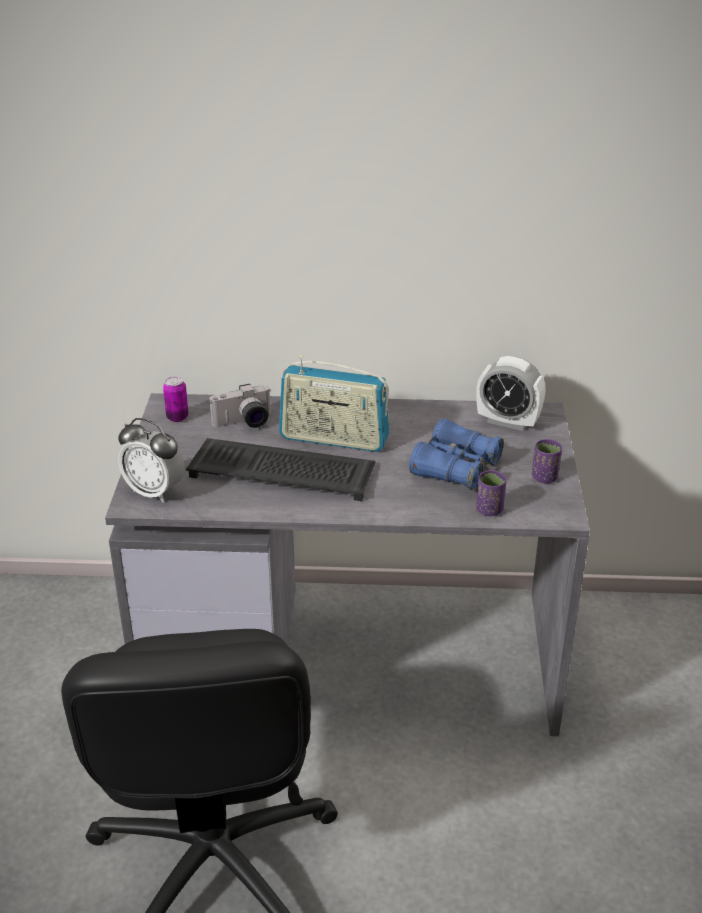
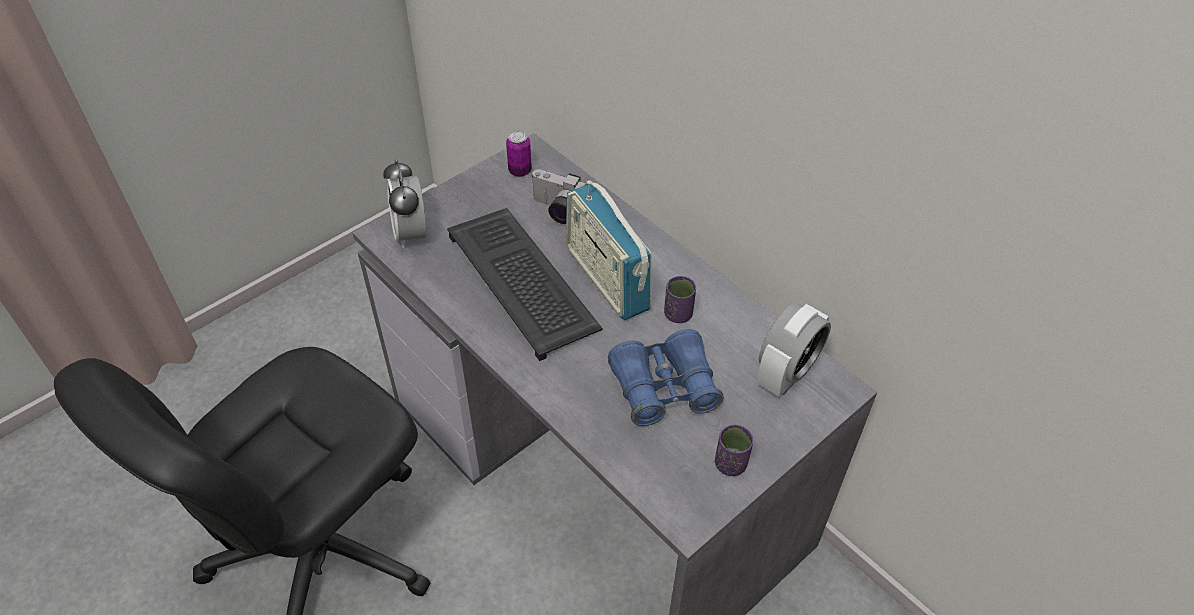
camera: 45 degrees right, 15 degrees up
alarm clock [476,356,545,431] -> alarm clock turned 120 degrees counterclockwise [758,303,831,397]
purple cup [476,470,506,516] -> purple cup moved to [664,276,696,323]

